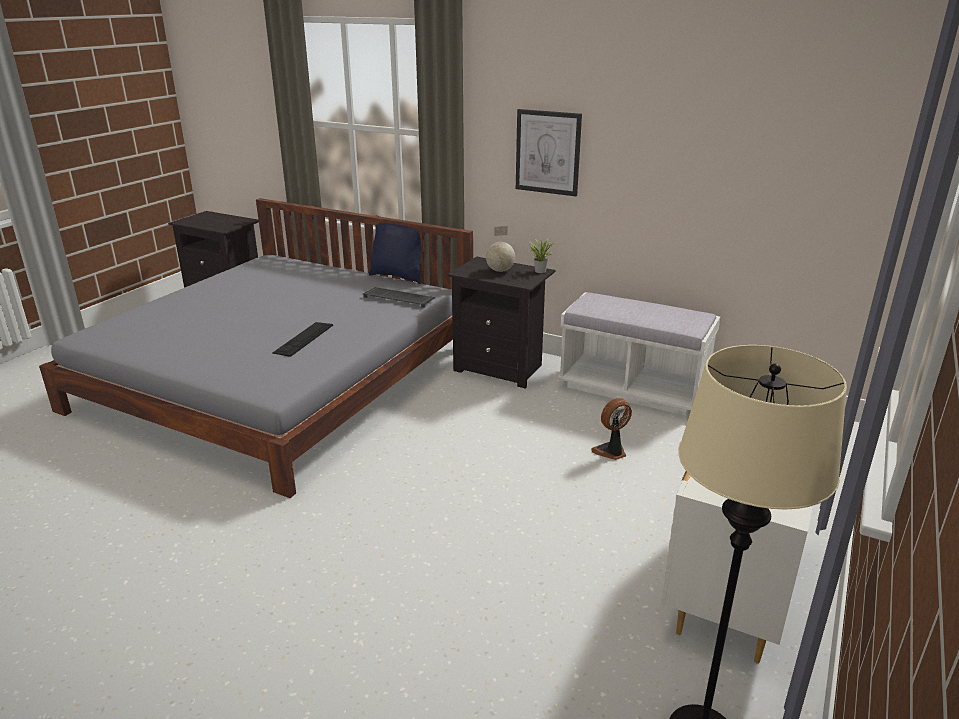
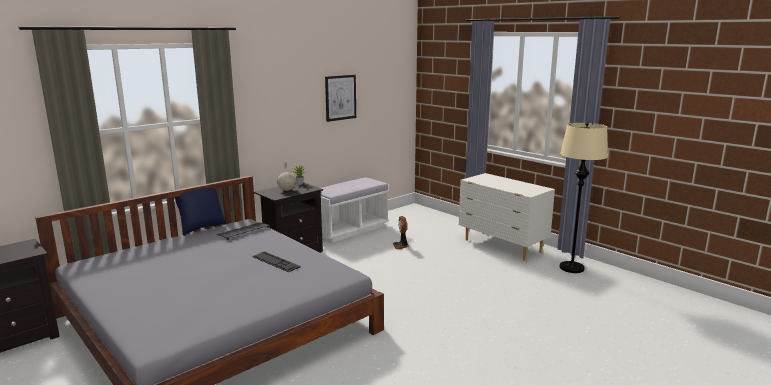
camera: 70 degrees left, 10 degrees down
picture [516,109,582,196] -> picture moved to [325,75,356,122]

